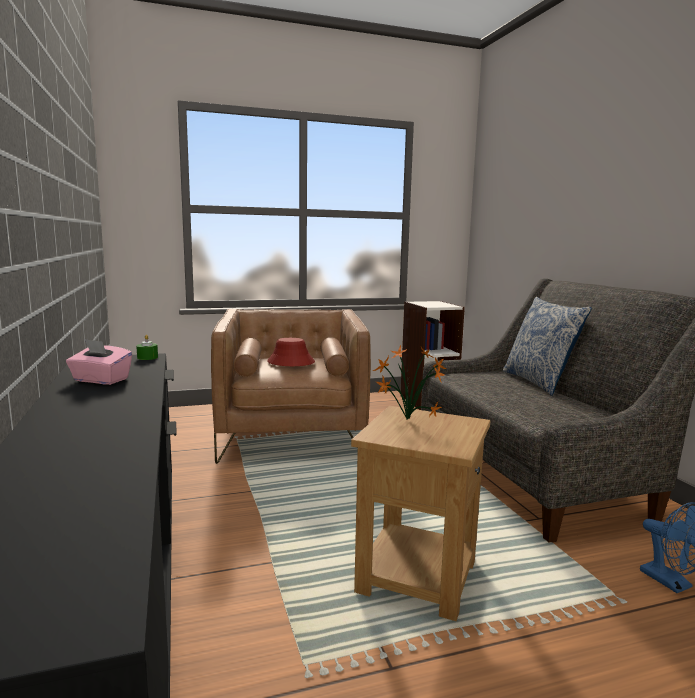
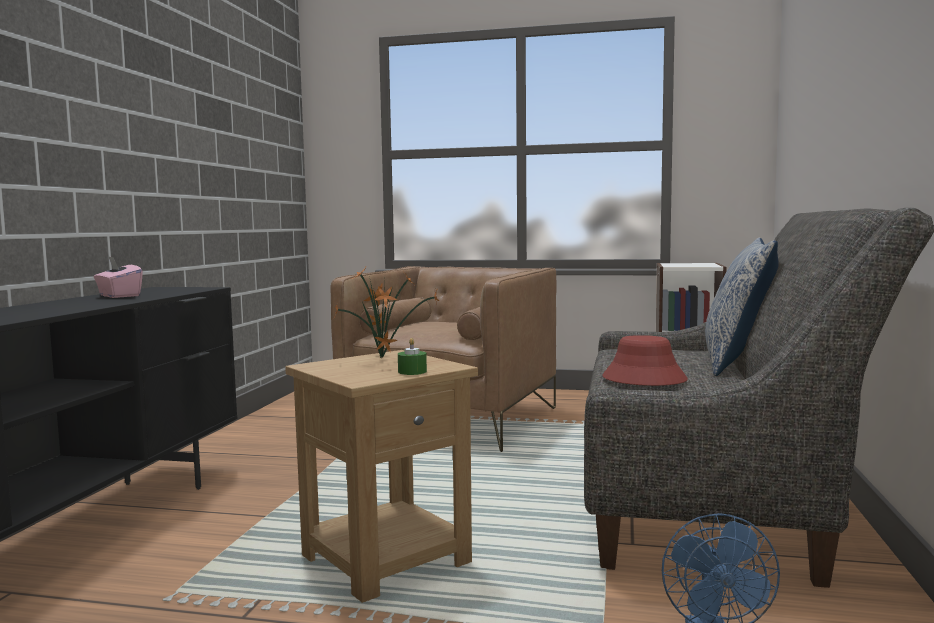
camera: 30 degrees right, 5 degrees down
green candle [136,335,158,360] -> green candle moved to [398,338,427,375]
red hat [267,338,315,366] -> red hat moved to [602,335,688,386]

